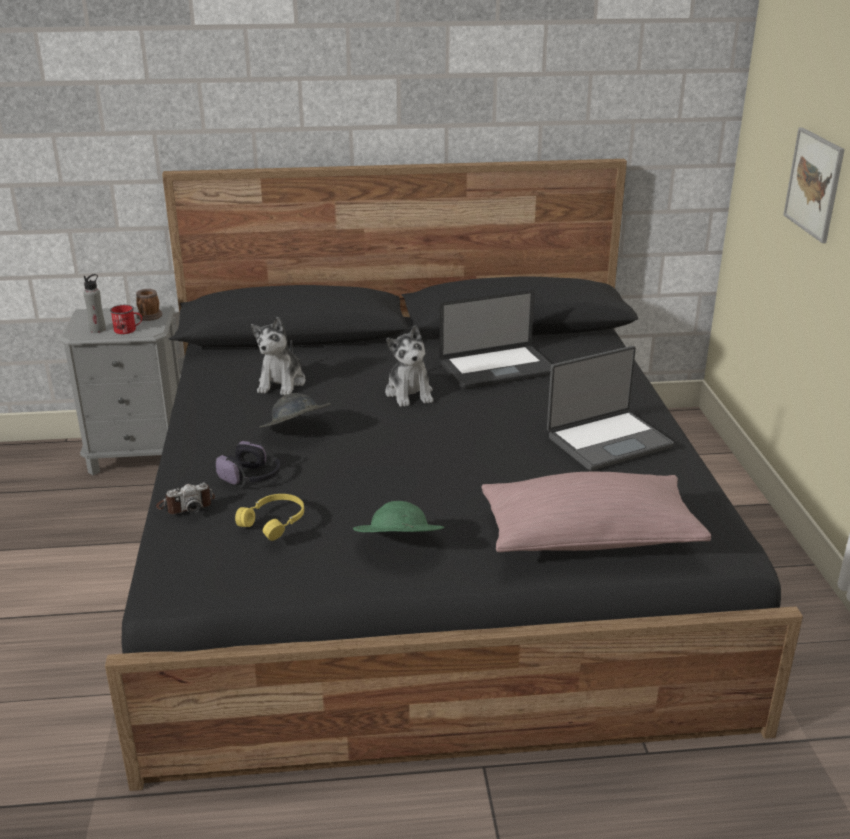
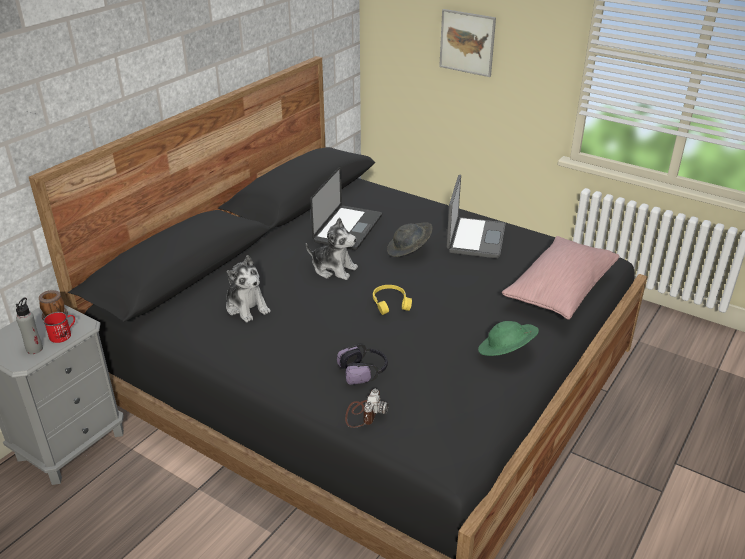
camera: 50 degrees left, 5 degrees up
yellow headphones [235,494,304,541] -> yellow headphones moved to [373,285,412,315]
grey hat [259,393,331,428] -> grey hat moved to [387,222,433,257]

